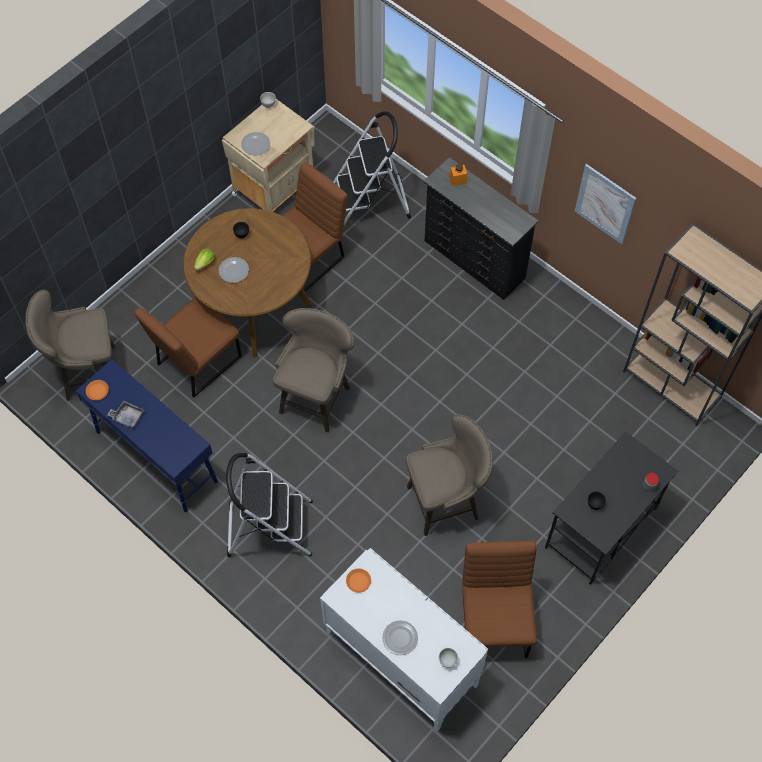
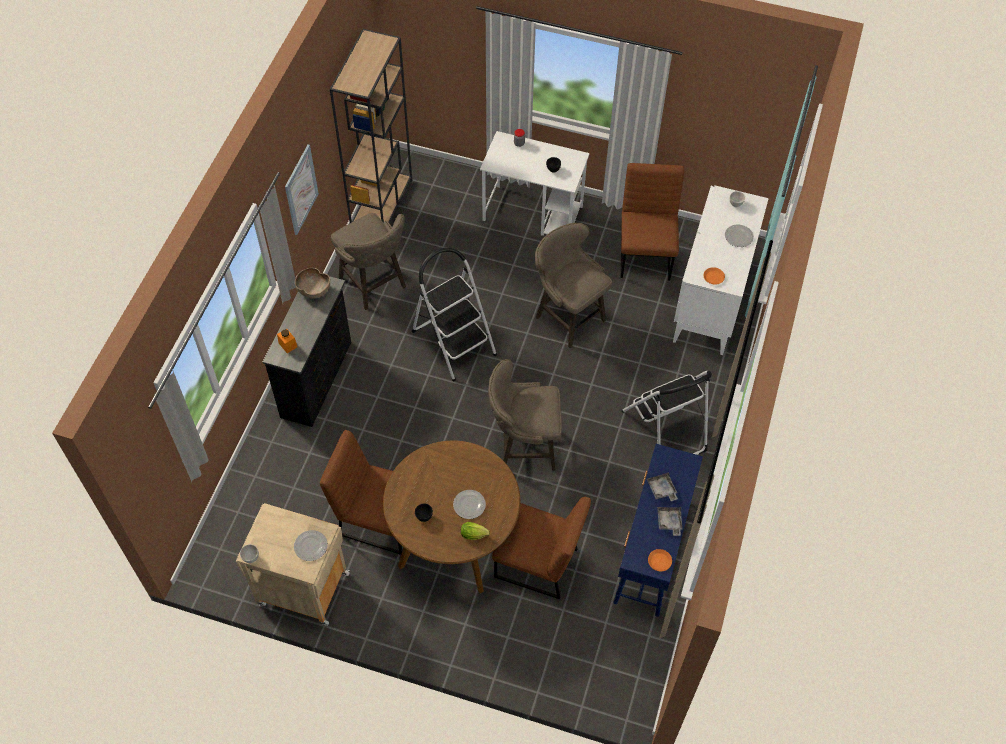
camera: 115 degrees left, 5 degrees down
beige stool [25,290,115,401] -> beige stool moved to [331,213,406,310]
step ladder [333,111,411,225] -> step ladder moved to [412,248,497,381]
brown chair [462,541,537,658] -> brown chair turned 120 degrees clockwise [621,163,684,281]
black desk [545,432,678,585] -> white desk [480,131,590,236]
none -> brown bowl [295,268,330,299]
none -> grey tray [647,472,678,501]

